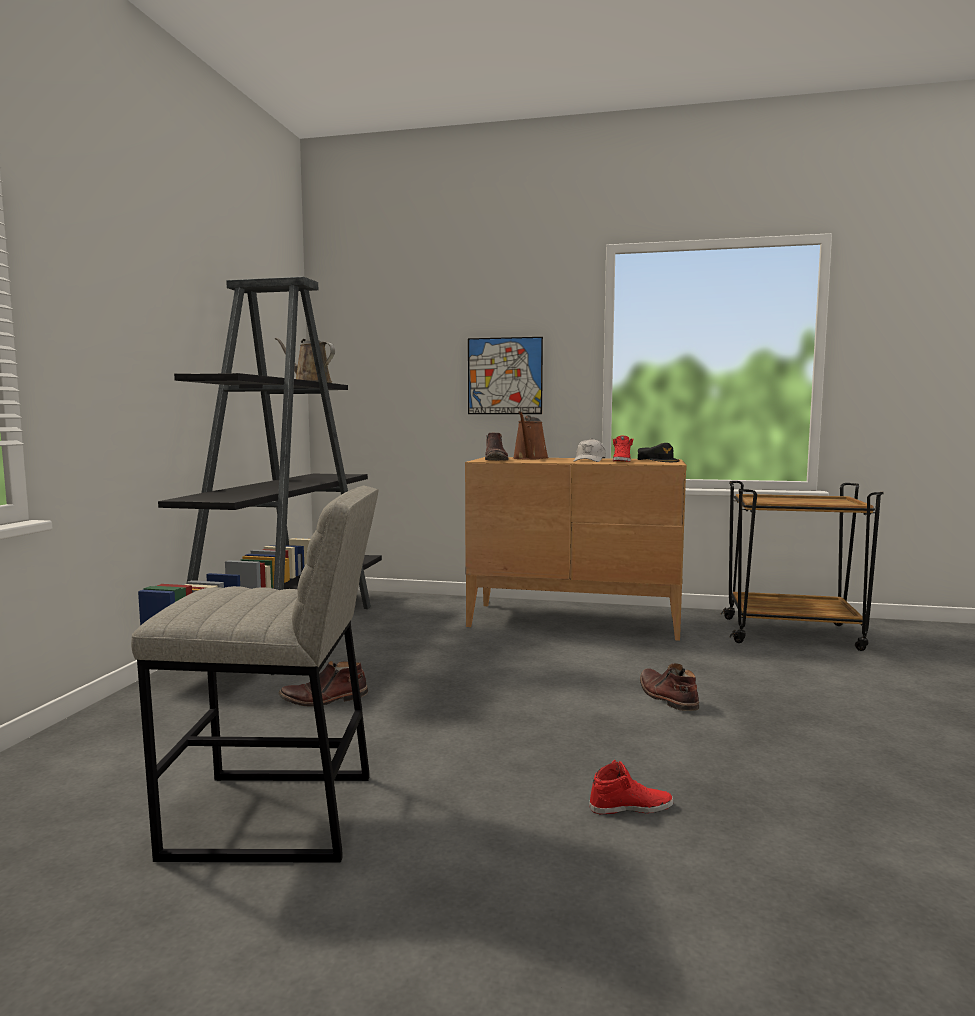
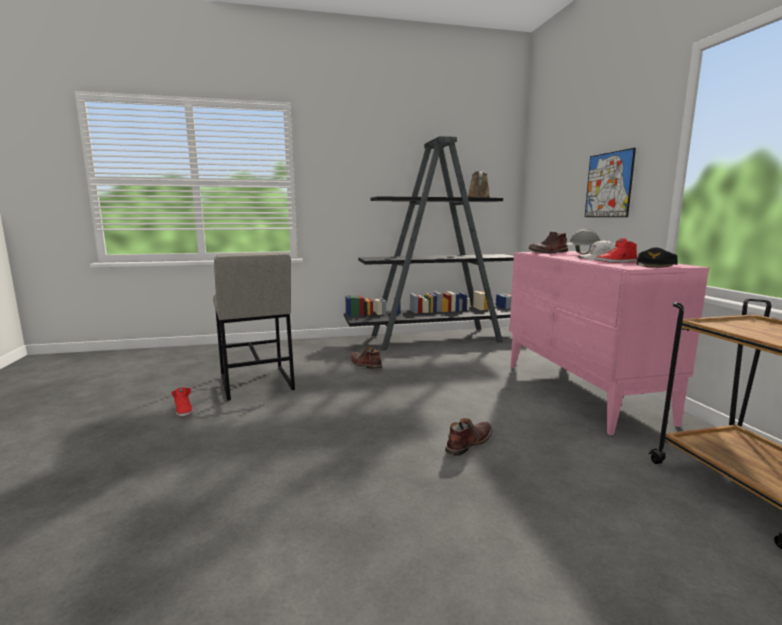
camera: 65 degrees right, 5 degrees up
brown cabinet [465,457,687,641] -> pink cabinet [509,251,709,435]
brown watering can [513,411,549,460] -> grey hard hat [565,229,600,254]
red shoe [589,760,674,814] -> red shoe moved to [171,387,193,417]

